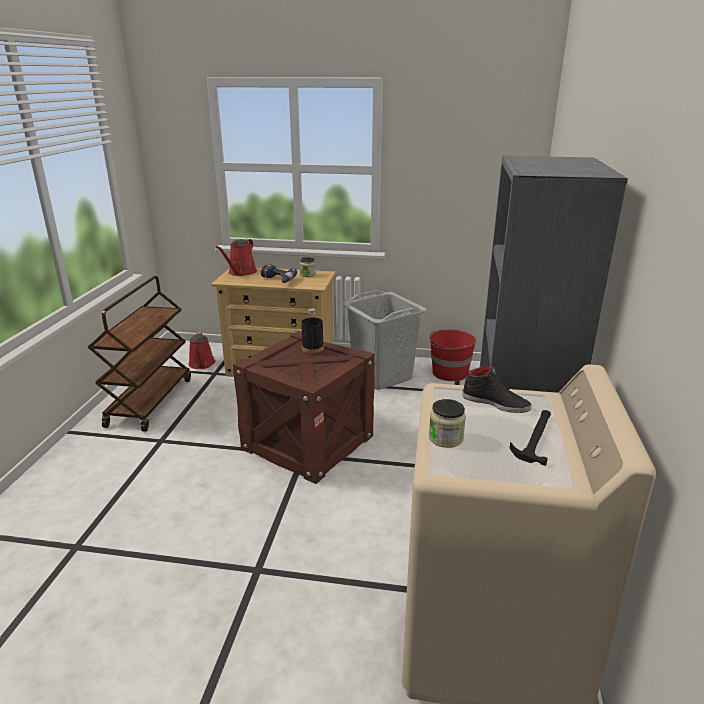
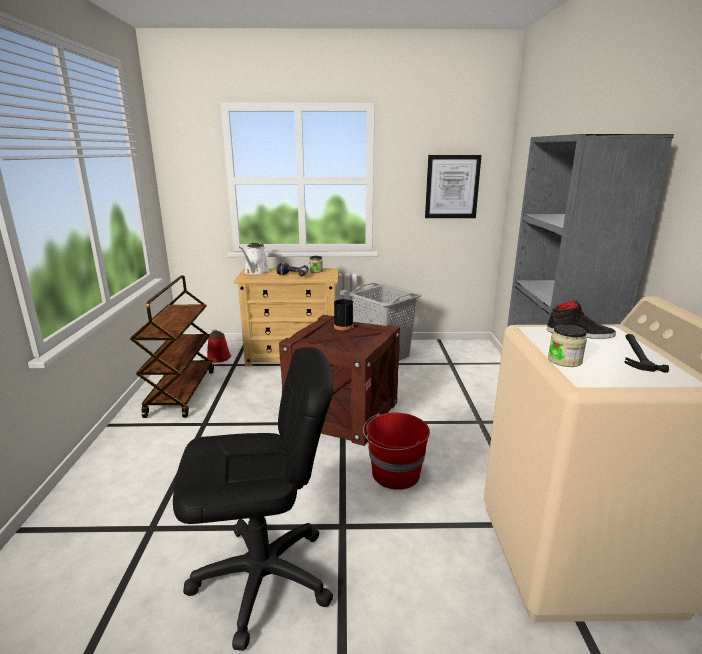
camera: 10 degrees left, 5 degrees down
red watering can [216,239,257,276] -> white watering can [239,243,270,275]
red bucket [428,329,476,381] -> red bucket moved to [363,413,430,490]
none -> black office chair [173,347,333,651]
none -> picture [425,155,482,218]

